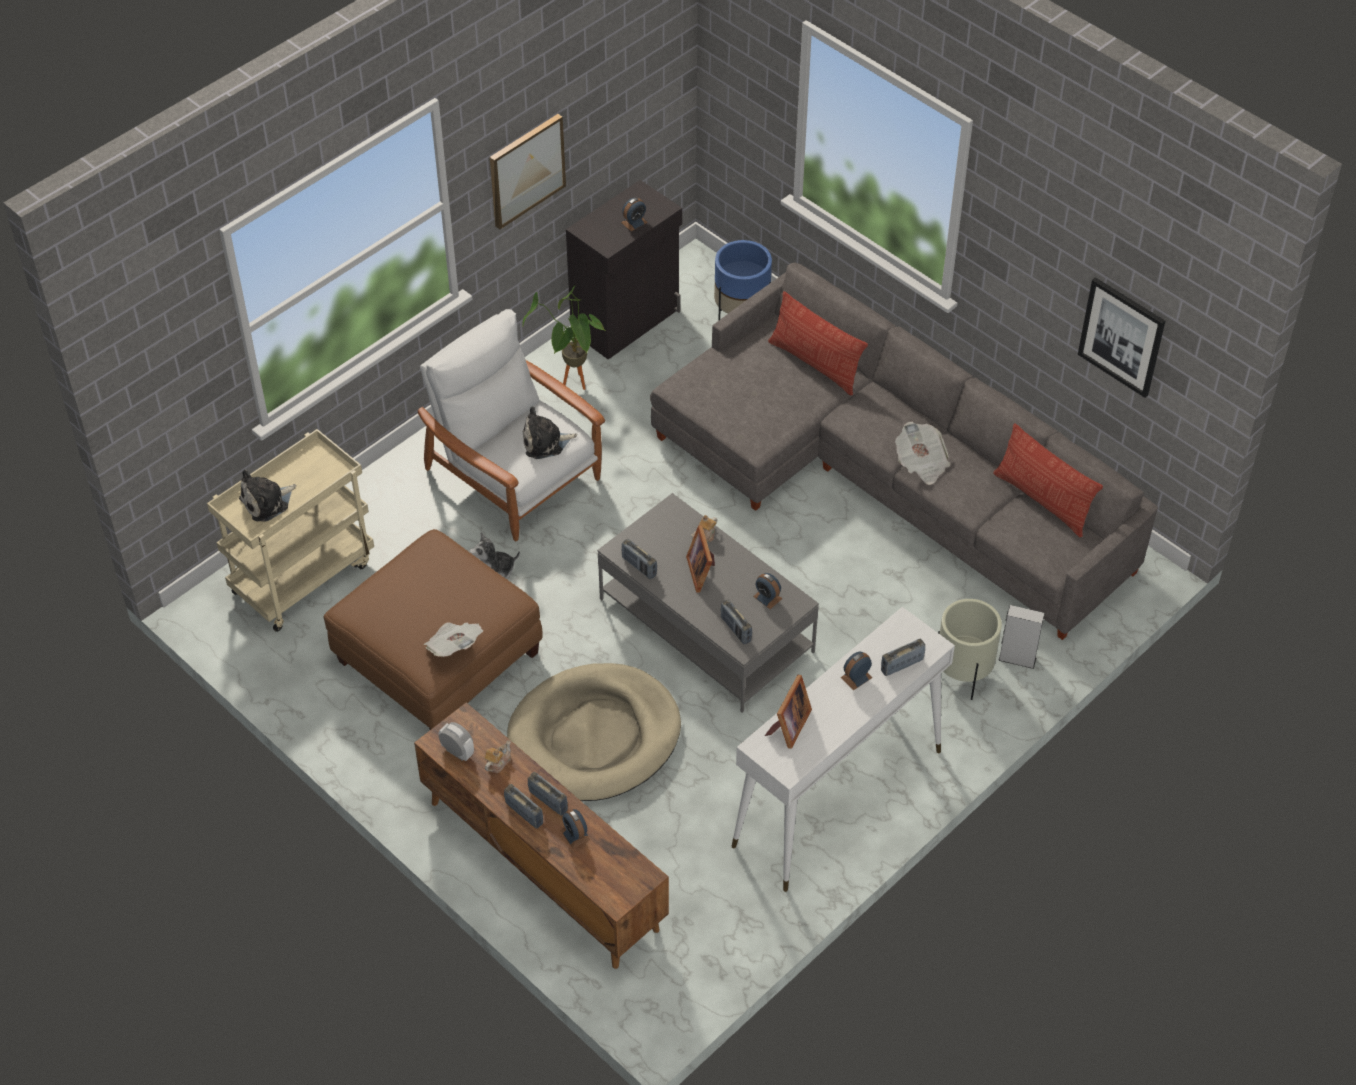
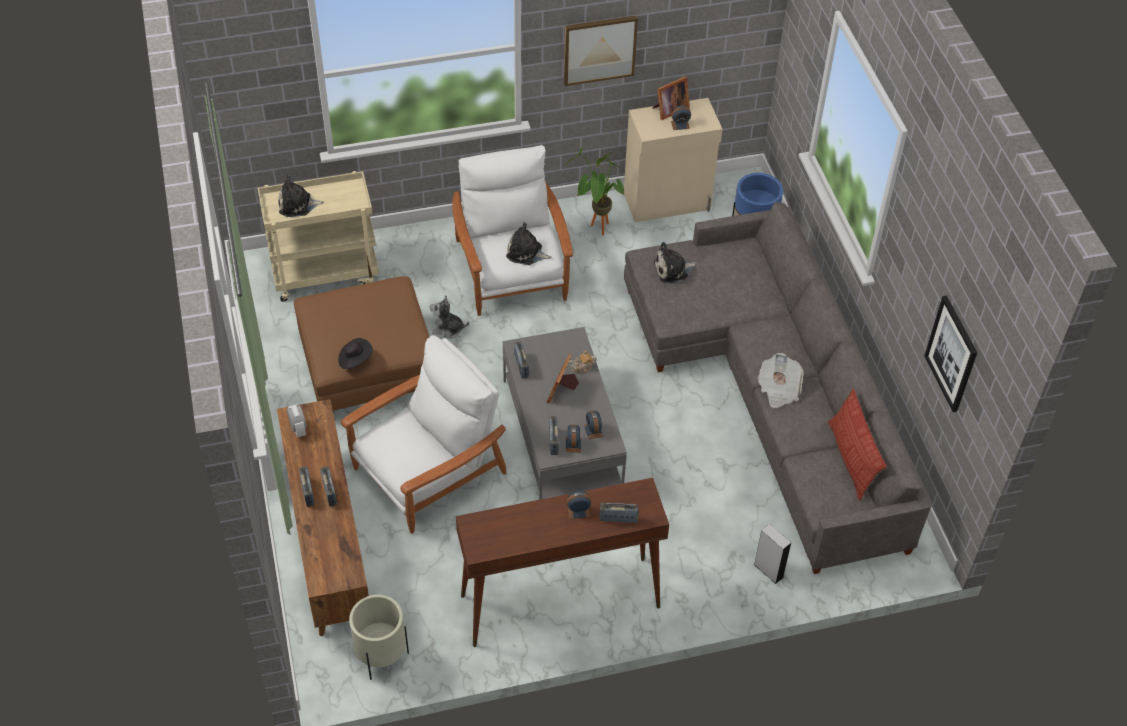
camera: 30 degrees right, 0 degrees up
newspaper [424,622,483,657] -> black hat [338,338,373,369]
teapot [485,741,511,773] -> none
beige dog bed [507,663,681,801] -> white armchair [341,335,507,534]
alarm clock [561,809,591,848] -> alarm clock moved to [566,424,581,452]
black cabinet [566,180,682,359] -> beige cabinet [624,98,723,222]
white console table [732,607,955,892] -> brown console table [456,478,669,647]
picture frame [765,675,812,749] -> picture frame moved to [652,76,690,120]
pillow [768,291,868,396] -> none
beige planter [938,599,1002,700] -> beige planter moved to [349,595,409,680]
none -> plush toy [653,242,697,284]

